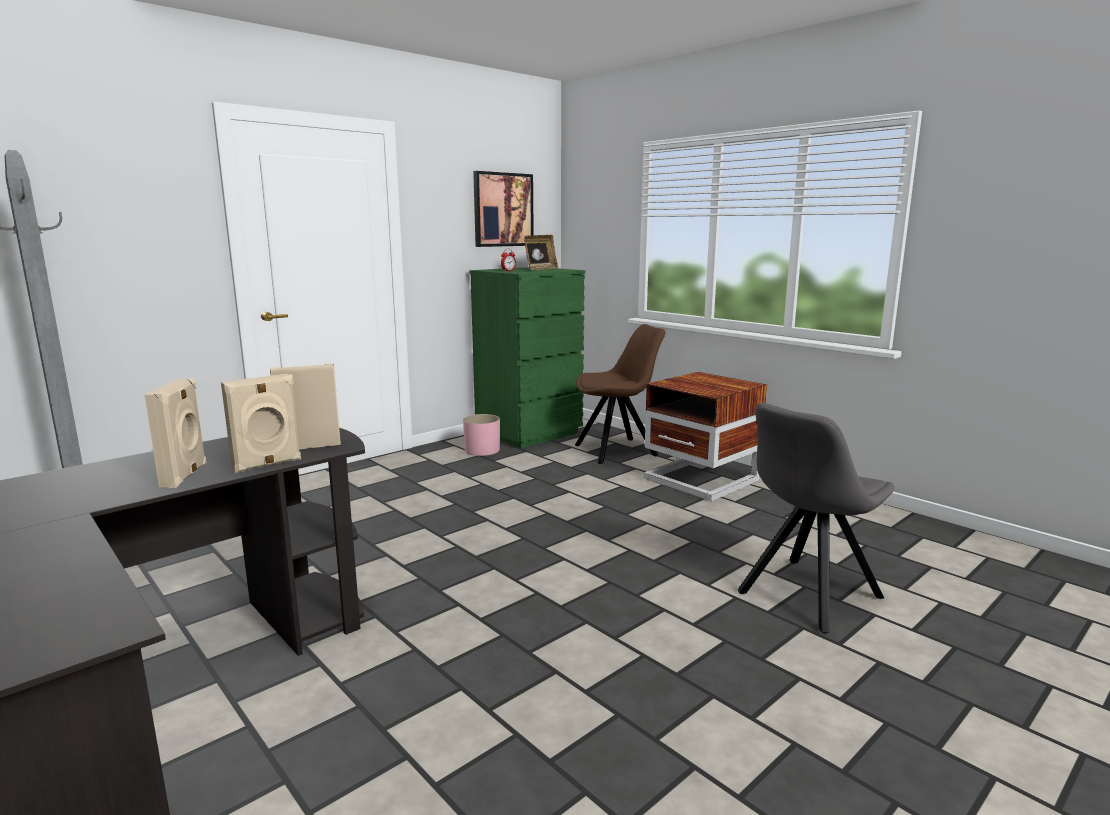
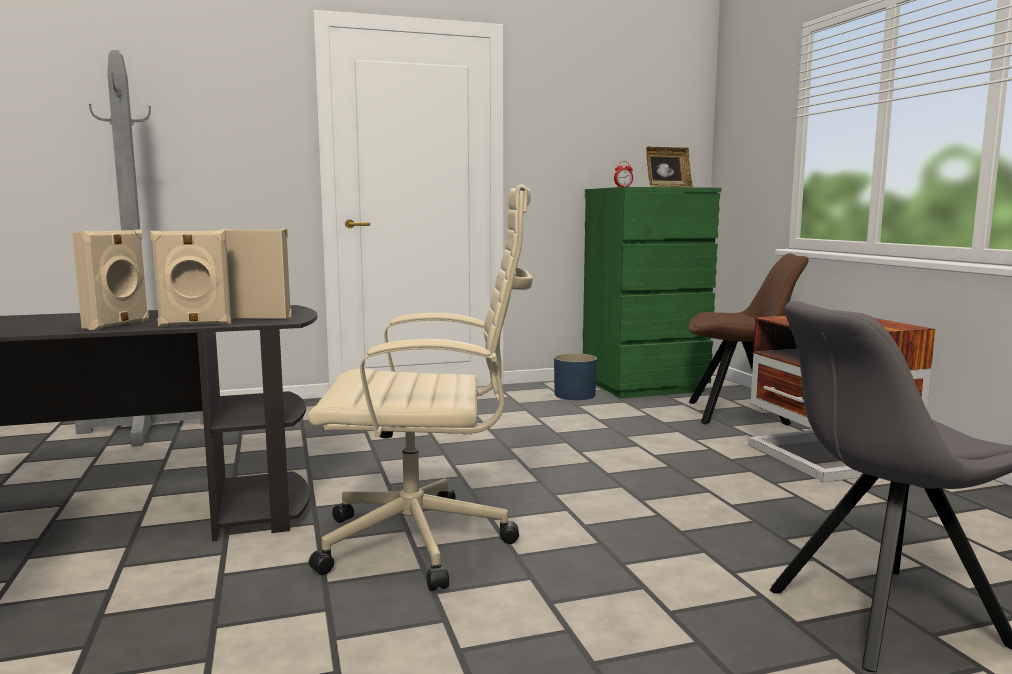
camera: 25 degrees right, 5 degrees down
pink planter [463,414,500,456] -> blue planter [554,353,597,400]
picture [473,171,534,247] -> none
none -> beige office chair [308,185,533,591]

